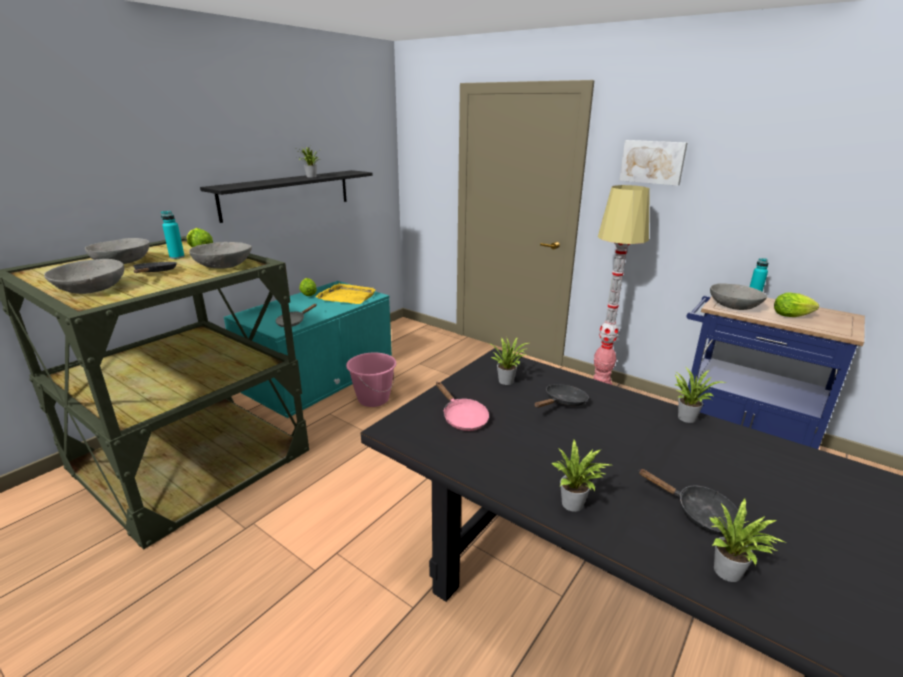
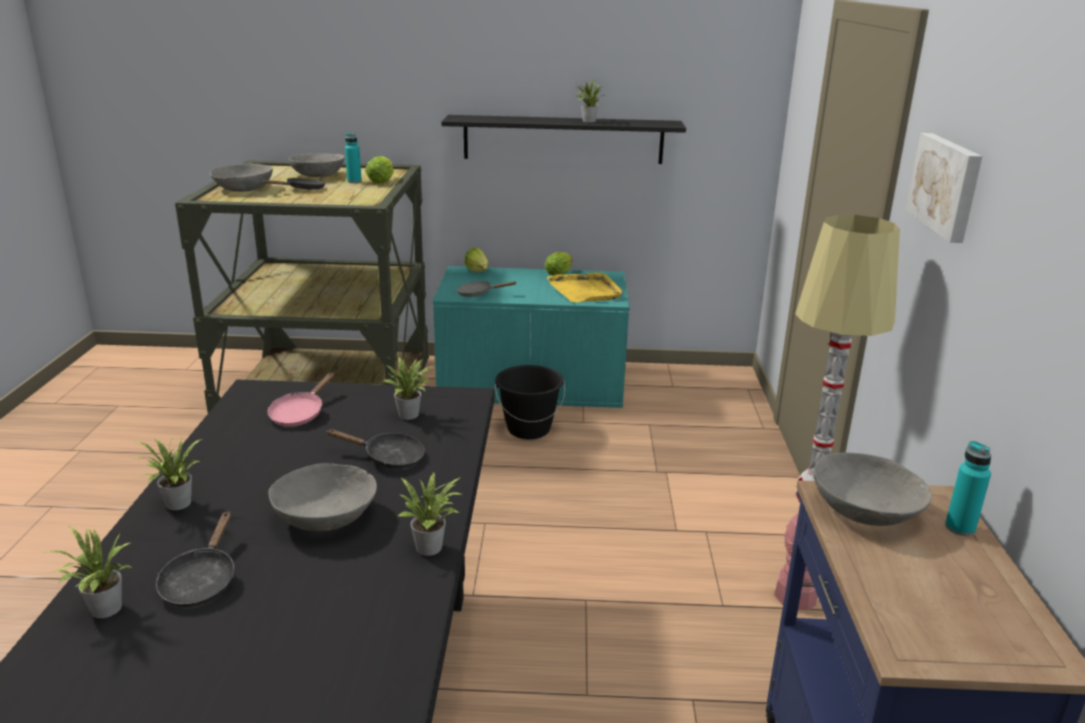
camera: 55 degrees right, 0 degrees up
grey bowl [189,242,252,269] -> grey bowl moved to [268,463,377,531]
pink bucket [346,353,396,407] -> black bucket [495,365,565,439]
lettuce [774,292,819,317] -> lettuce moved to [464,247,488,272]

